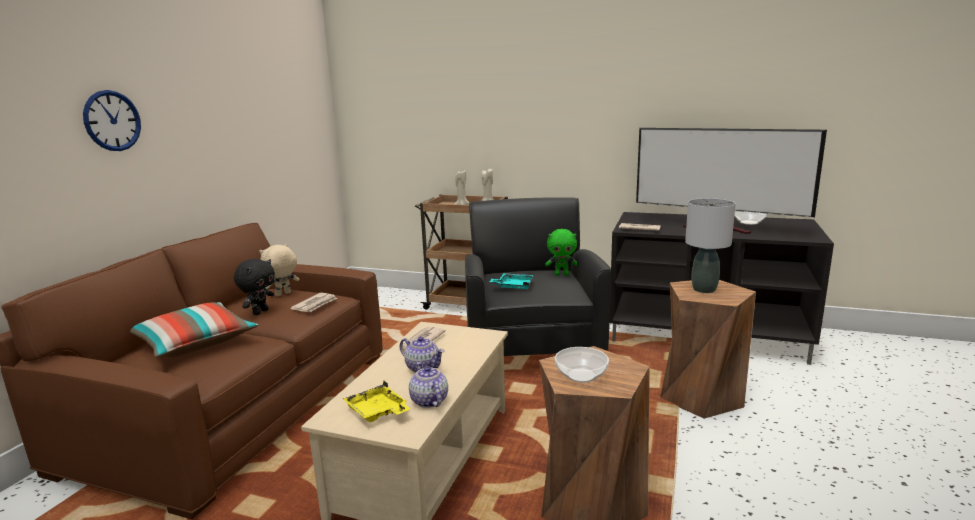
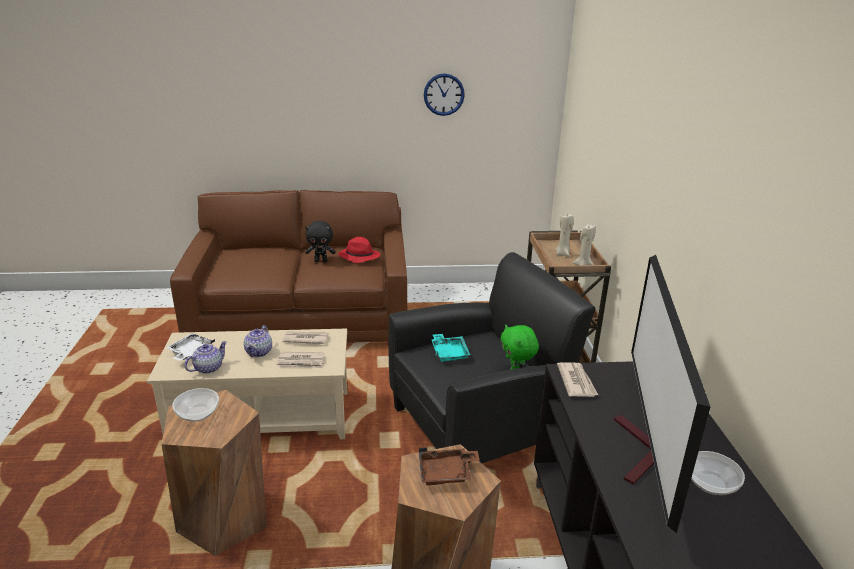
camera: 65 degrees right, 10 degrees up
wall clock [83,90,141,151] -> wall clock moved to [424,73,465,116]
pillow [130,302,258,358] -> none
beige plush toy [259,244,299,296] -> red hat [338,237,380,263]
newspaper [290,293,337,312] -> newspaper moved to [277,352,325,368]
yellow tray [343,381,410,422] -> white tray [166,333,215,361]
grey table lamp [685,198,736,293] -> brown tray [419,447,480,485]

